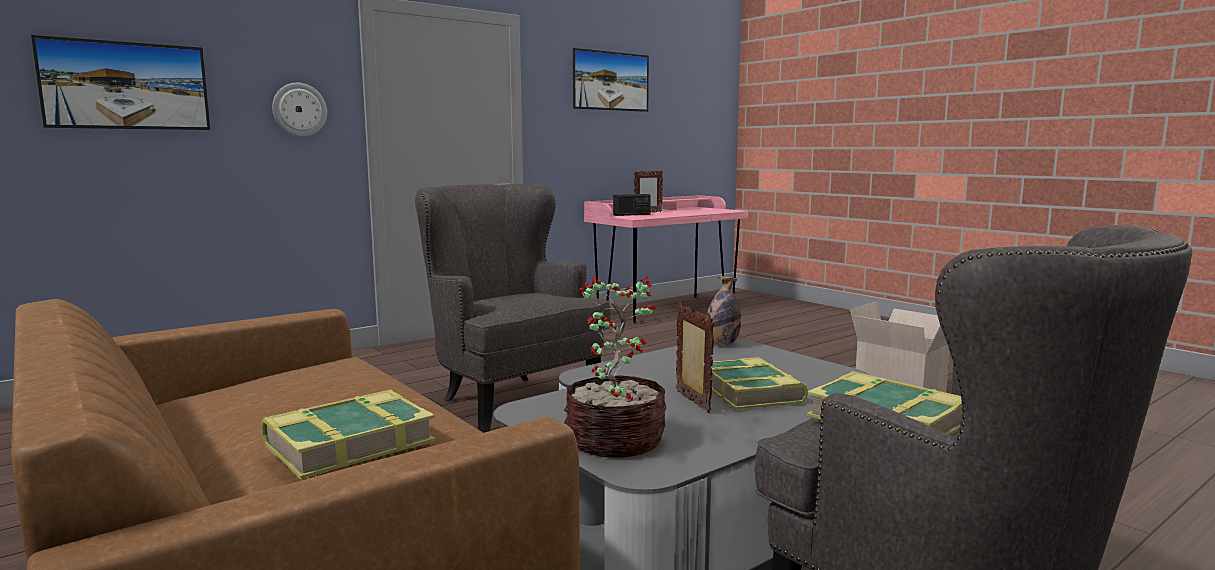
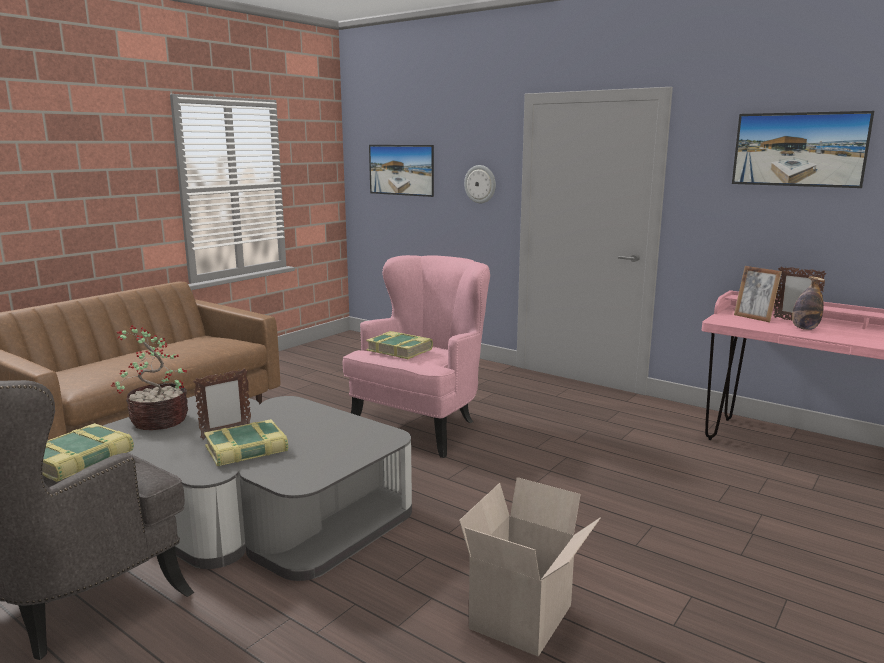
camera: 75 degrees right, 5 degrees up
book [262,389,435,479] -> book moved to [366,331,433,359]
grey armchair [415,184,611,433] -> pink armchair [342,255,490,458]
radio [613,194,651,216] -> picture frame [734,266,782,322]
bottle [706,276,741,346] -> bottle moved to [792,276,825,330]

